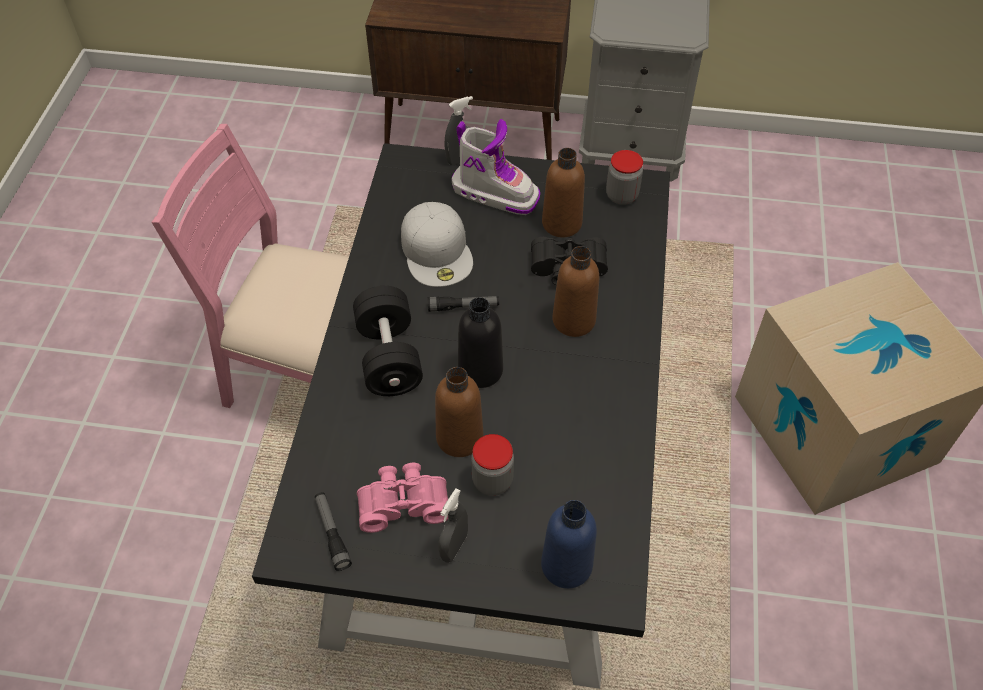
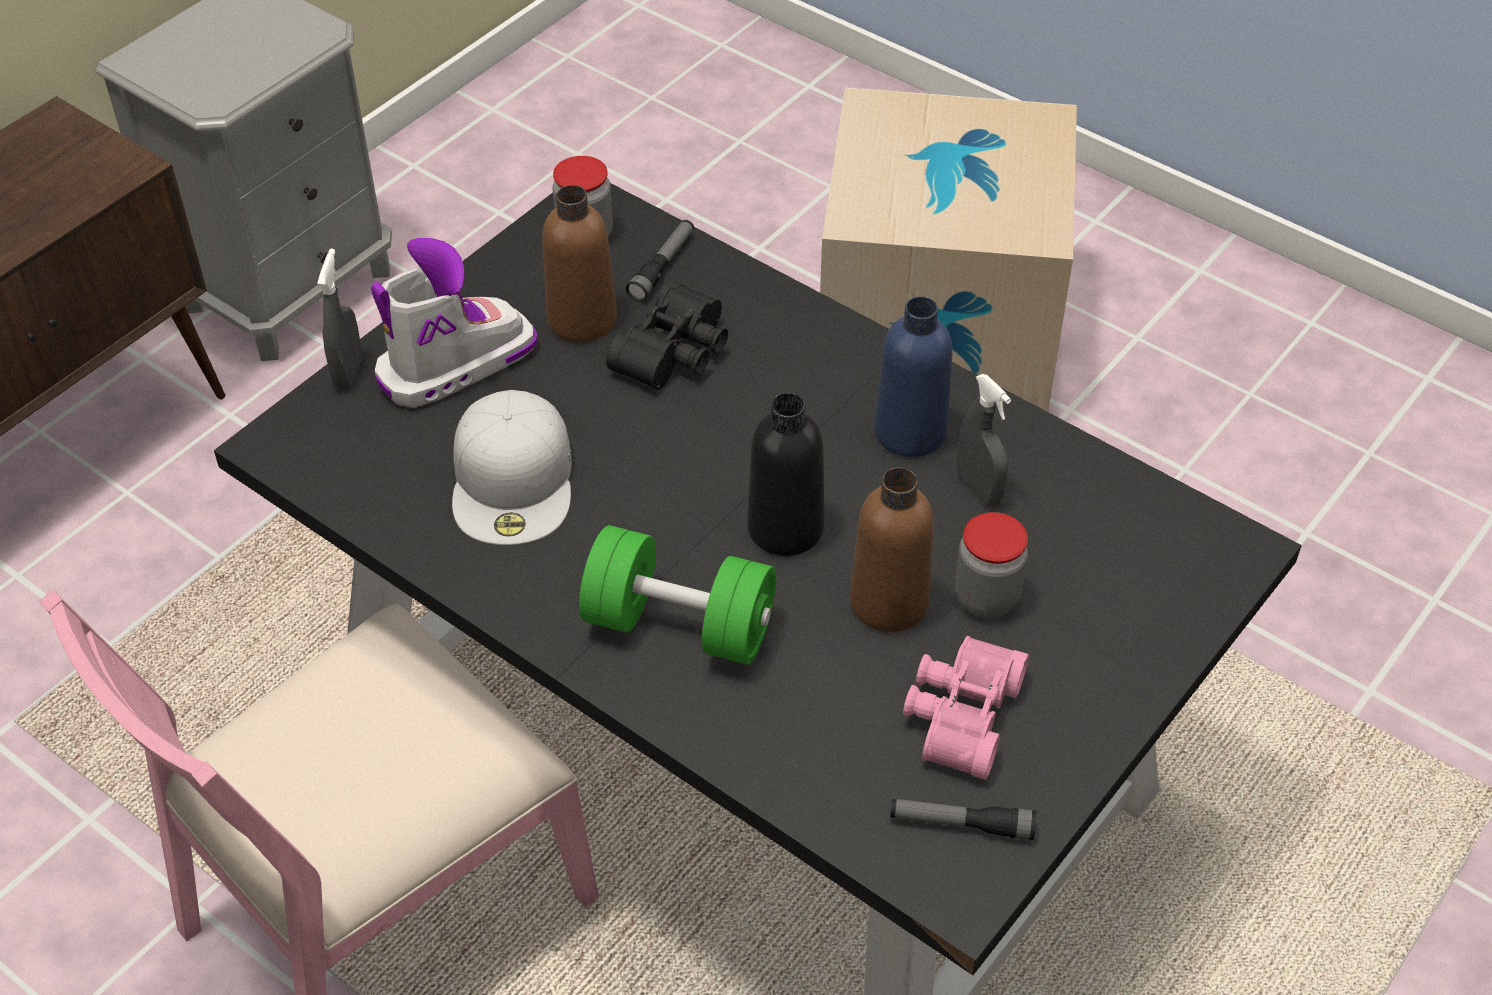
camera: 60 degrees left, 5 degrees down
black dumbbell [353,286,423,396] -> green dumbbell [579,525,776,665]
white cap [401,202,473,287] -> white cap turned 75 degrees clockwise [452,390,572,545]
flashlight [428,296,499,312] -> flashlight moved to [626,220,694,302]
grey spray bottle [438,489,468,562] -> grey spray bottle moved to [956,374,1011,506]
blue bottle [541,500,597,589] -> blue bottle moved to [874,296,952,458]
brown bottle [552,246,599,337] -> none

